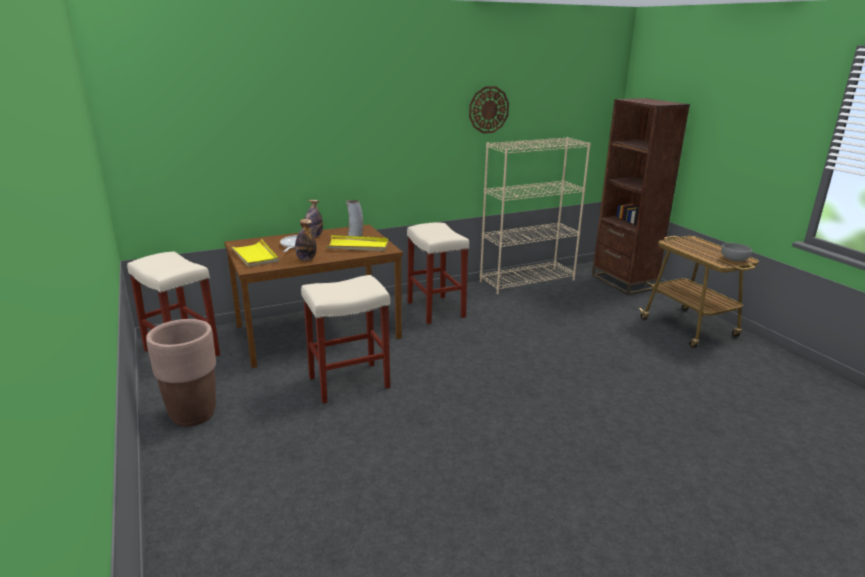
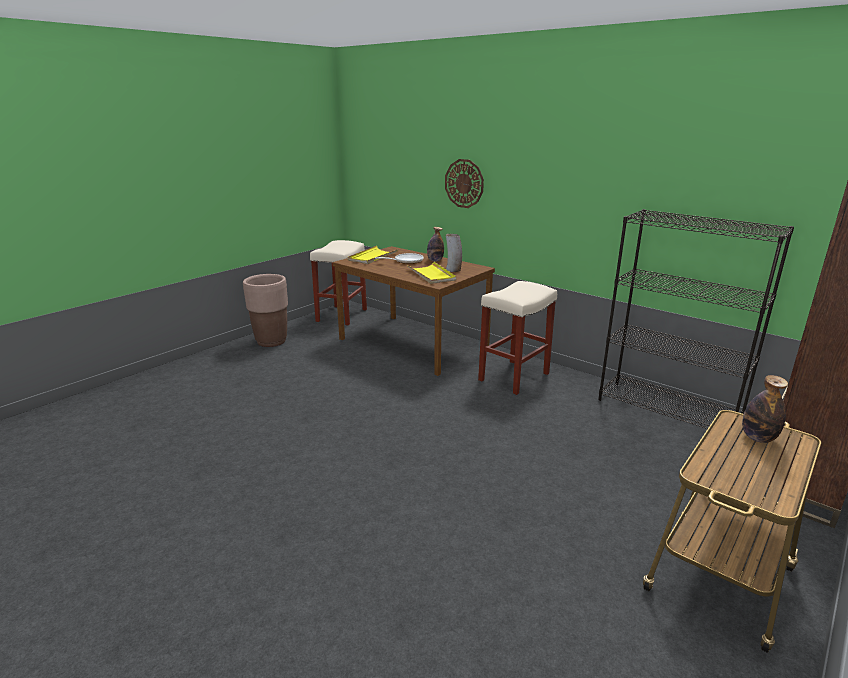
camera: 65 degrees right, 0 degrees up
bottle [295,219,317,261] -> bottle moved to [742,375,788,443]
beige stool [301,275,390,404] -> none
wall clock [469,86,509,133] -> wall clock moved to [445,159,484,208]
beige bookcase [480,137,591,294] -> black bookcase [598,209,794,435]
grey bowl [721,243,752,261] -> none

